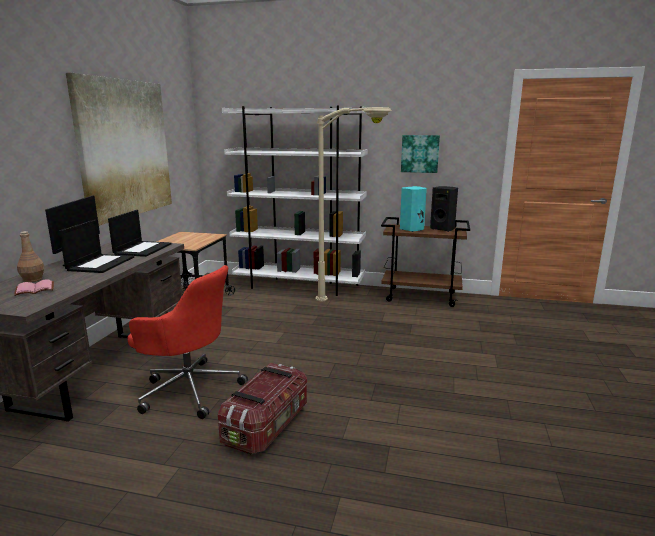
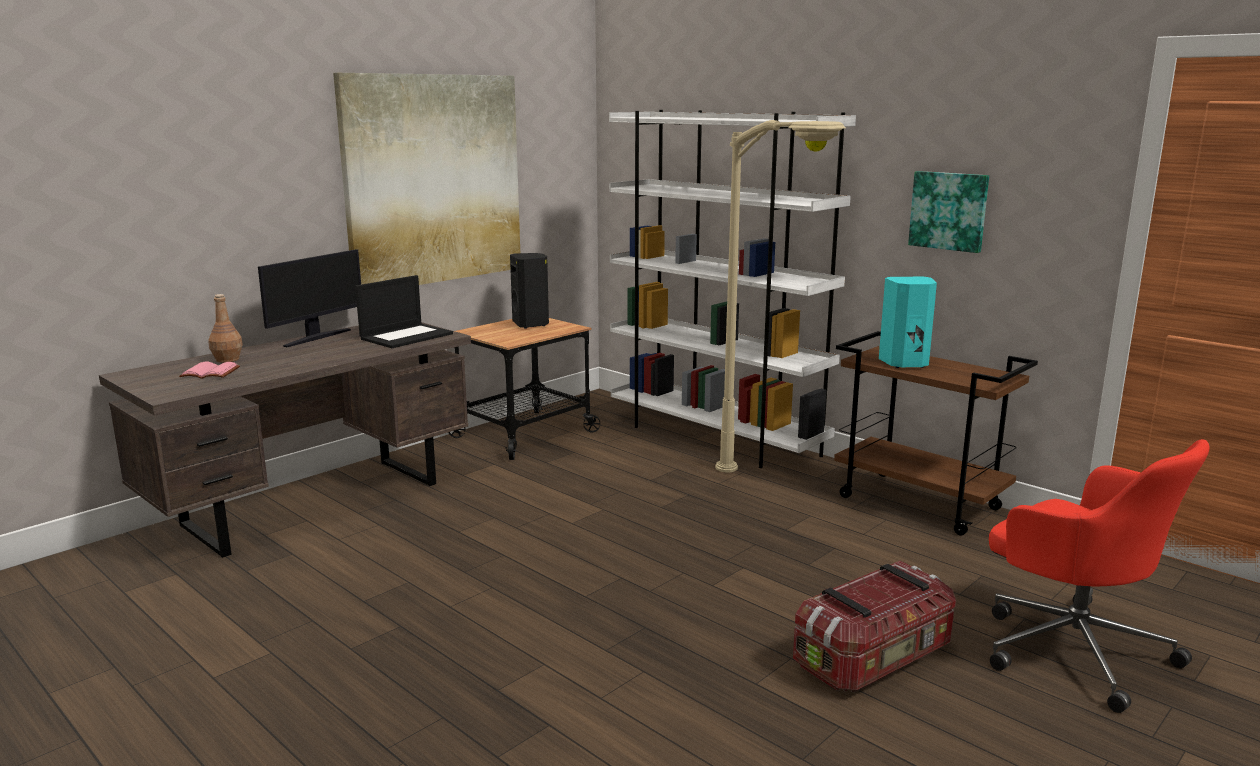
camera: 30 degrees right, 0 degrees up
laptop [59,220,134,273] -> none
red office chair [128,265,248,419] -> red office chair moved to [989,439,1210,713]
storage box [218,363,307,454] -> storage box moved to [793,561,956,692]
black speaker [430,186,458,232] -> black speaker moved to [510,253,549,329]

